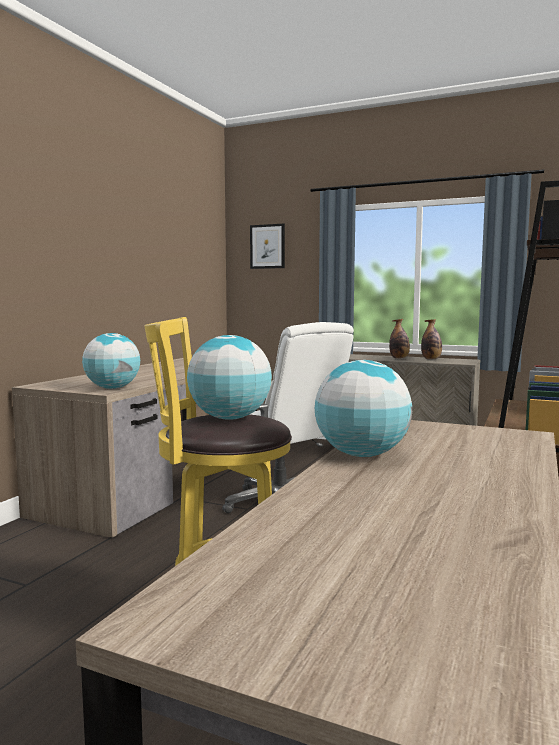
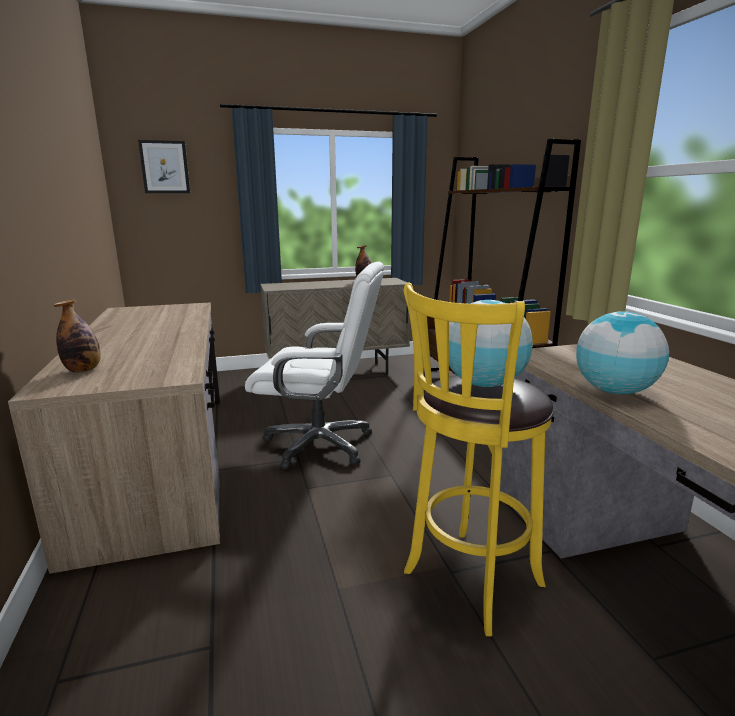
camera: 40 degrees left, 10 degrees up
globe [82,333,140,389] -> none
bottle [389,319,410,359] -> bottle moved to [53,299,101,373]

